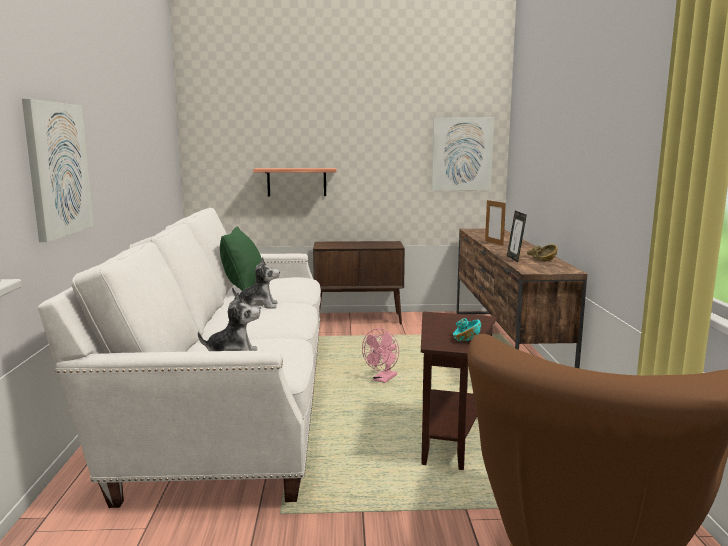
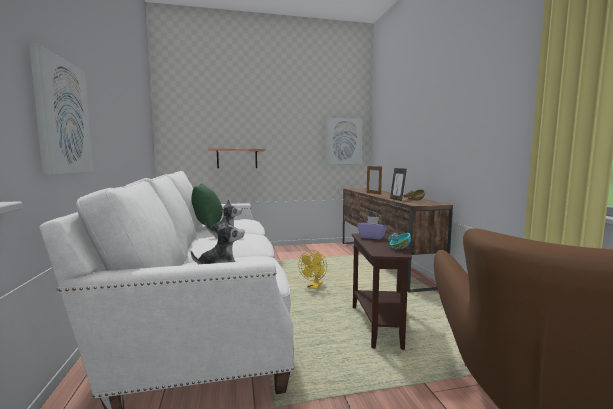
camera: 10 degrees left, 5 degrees down
brown cabinet [313,241,405,325] -> none
pink fan [362,328,399,383] -> yellow fan [299,250,327,289]
none -> purple tissue box [357,216,387,239]

